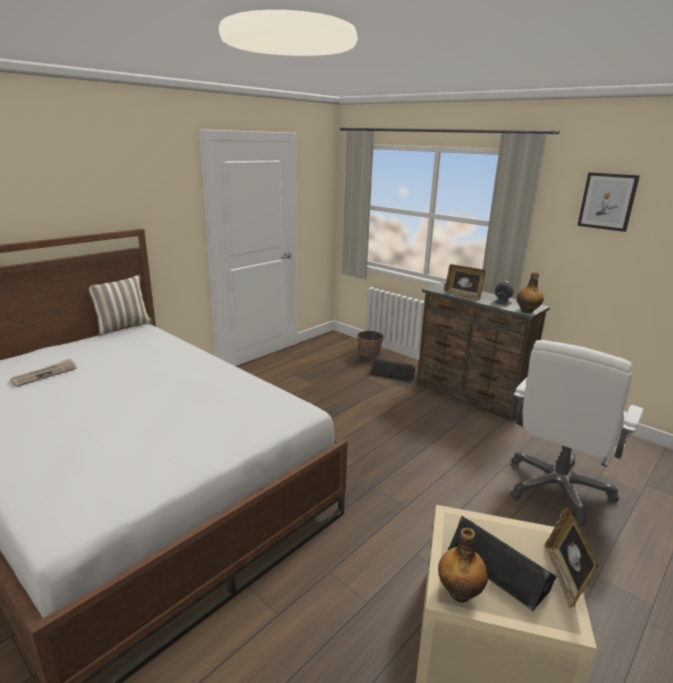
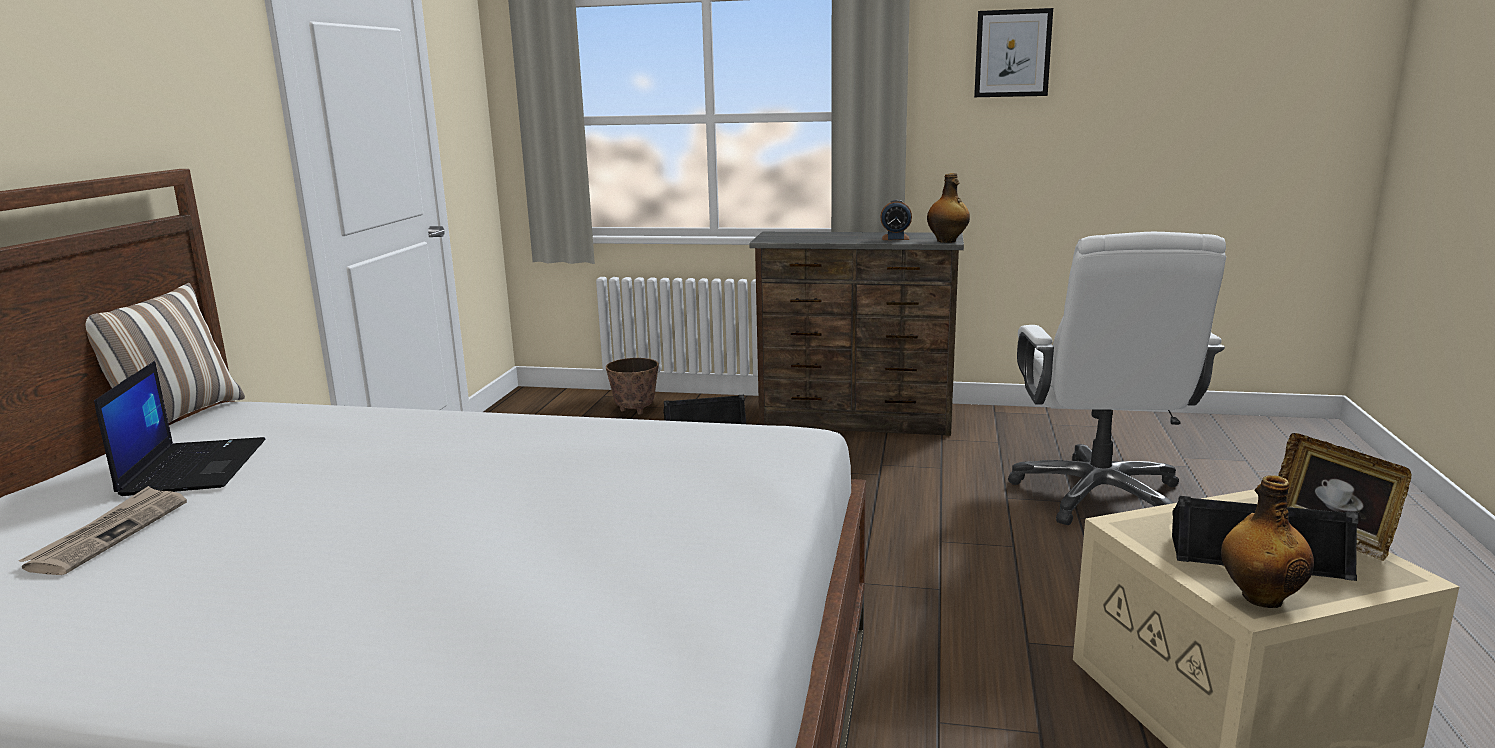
camera: 30 degrees left, 5 degrees down
picture frame [444,264,486,300] -> none
none -> laptop [94,361,266,496]

